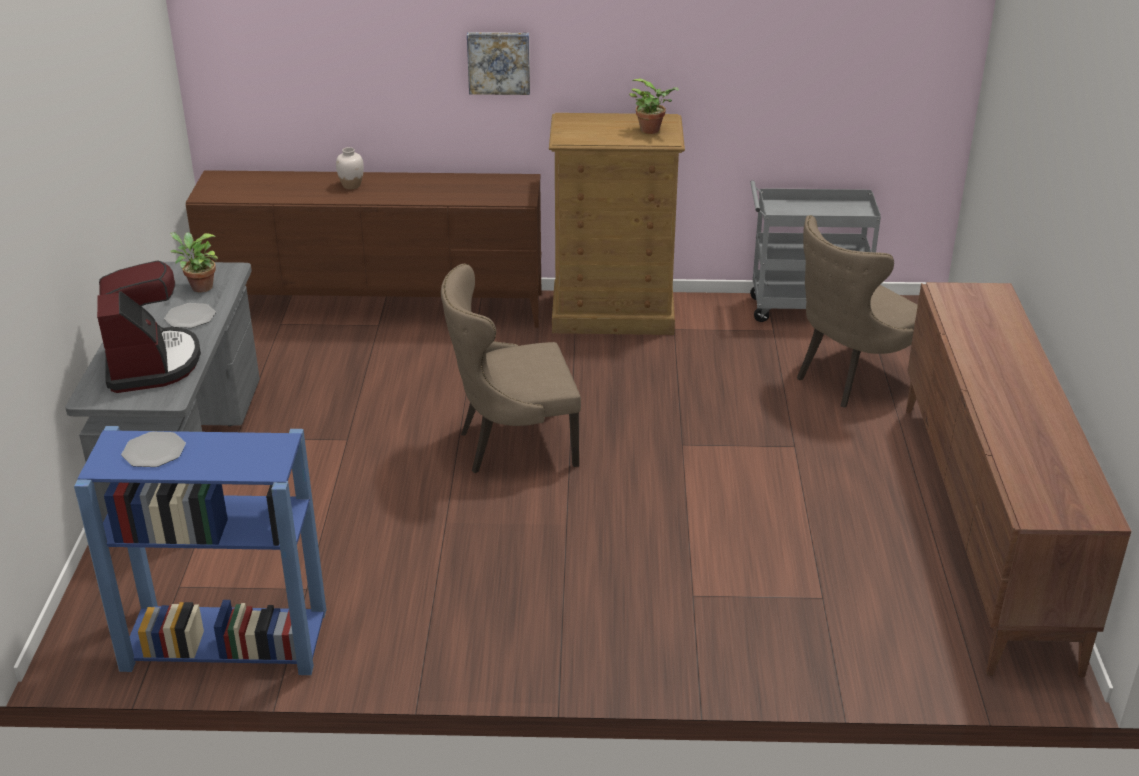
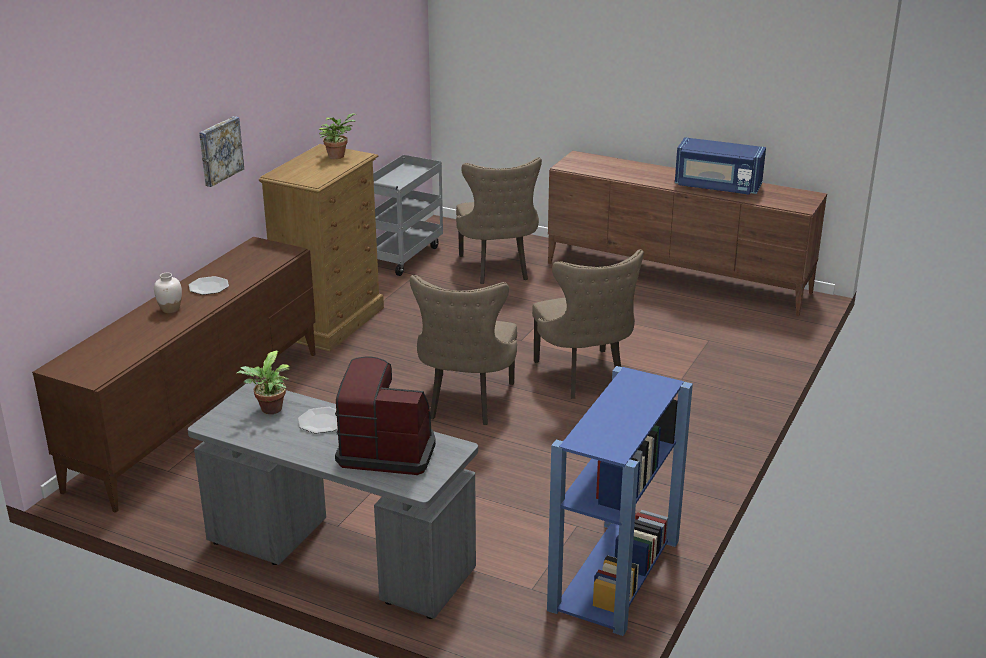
camera: 65 degrees left, 5 degrees down
plate [121,431,186,467] -> plate moved to [189,276,229,295]
none -> beige chair [532,250,644,399]
none -> blue microwave [675,137,766,195]

